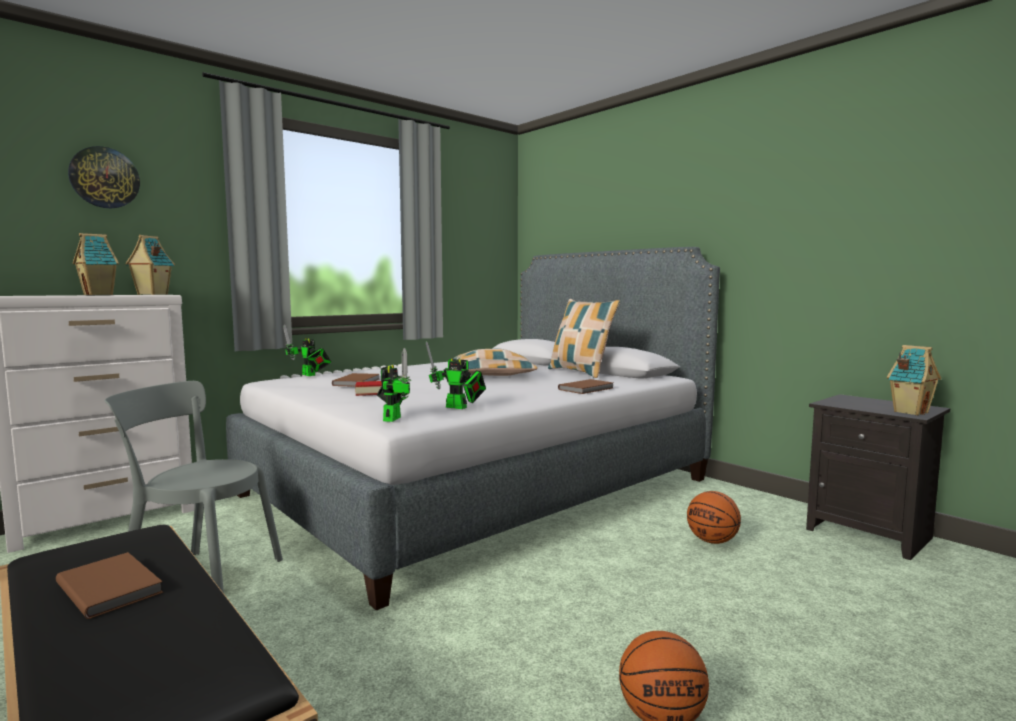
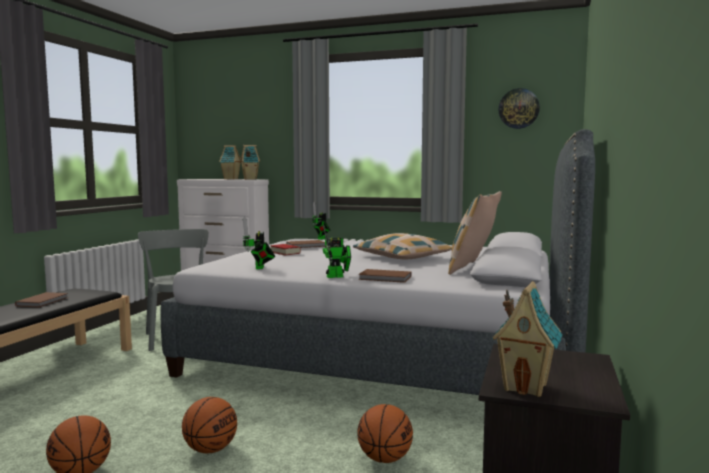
camera: 60 degrees right, 0 degrees up
wall clock [68,146,140,208] -> wall clock moved to [498,88,540,129]
toy robot [377,348,411,422] -> toy robot moved to [323,225,351,278]
none -> basketball [182,397,237,454]

